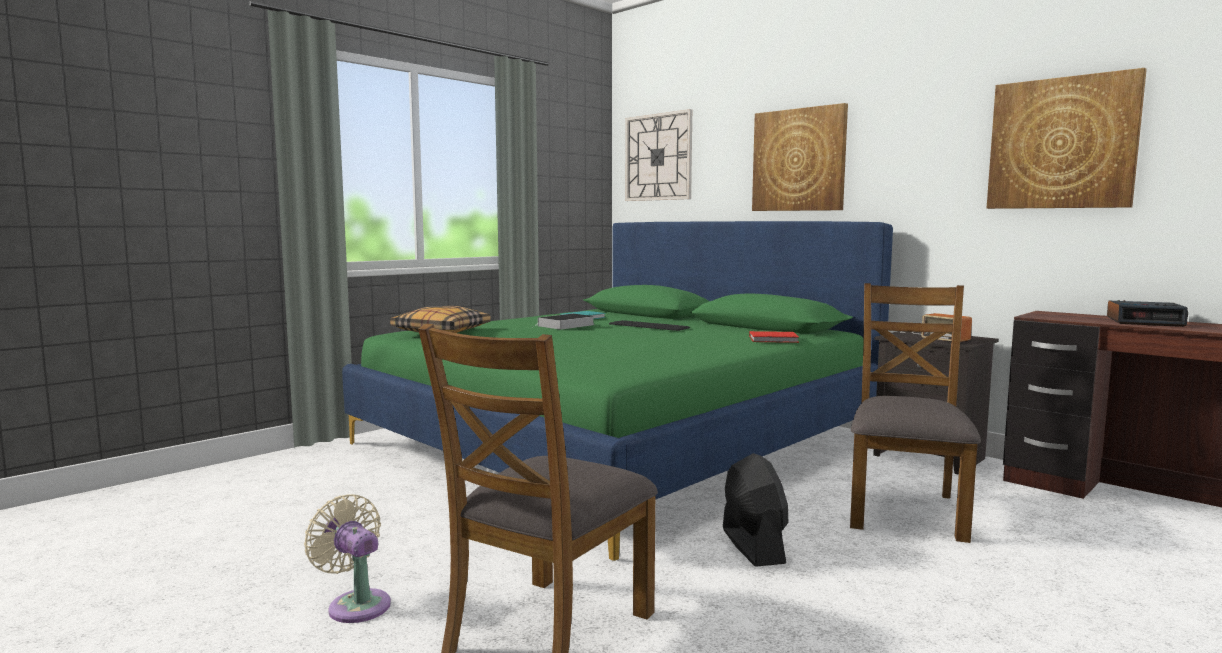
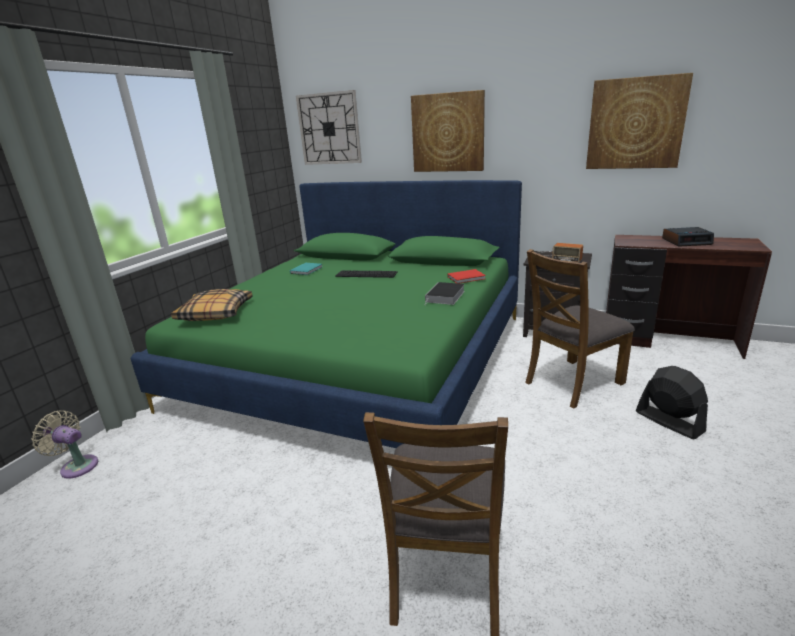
camera: 20 degrees left, 15 degrees up
beige fan [304,494,391,623] -> beige fan moved to [31,410,98,479]
book [533,314,595,330] -> book moved to [425,282,465,305]
black fan [723,453,788,567] -> black fan moved to [636,366,708,439]
brown chair [850,283,981,543] -> brown chair turned 120 degrees counterclockwise [525,249,635,409]

